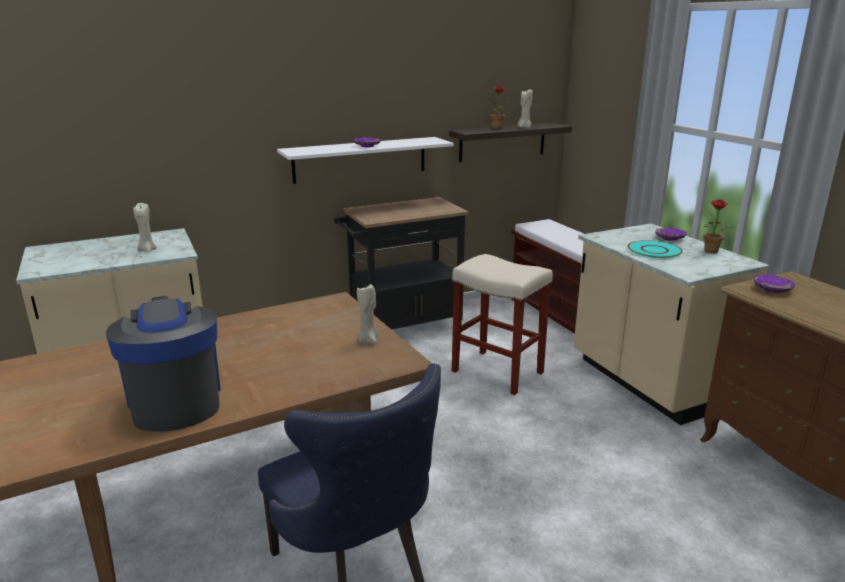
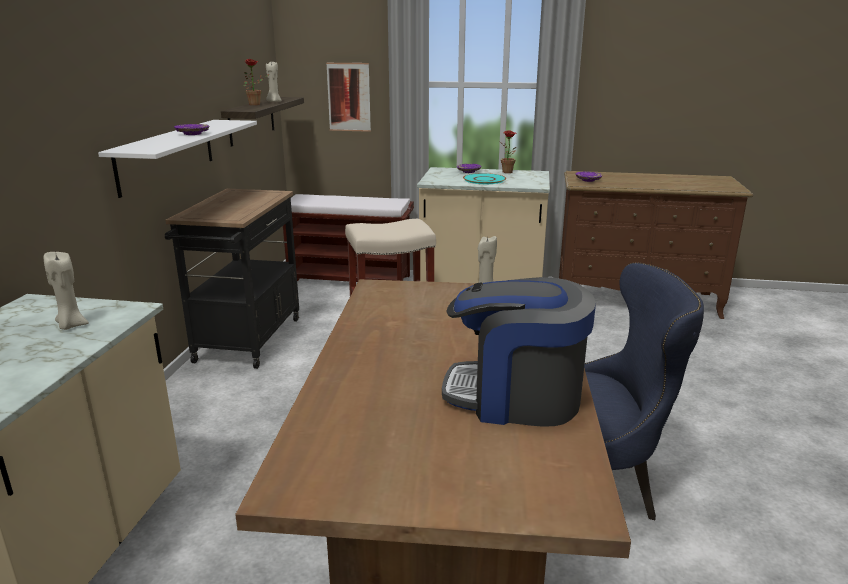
camera: 55 degrees left, 0 degrees up
none -> picture [326,63,371,132]

